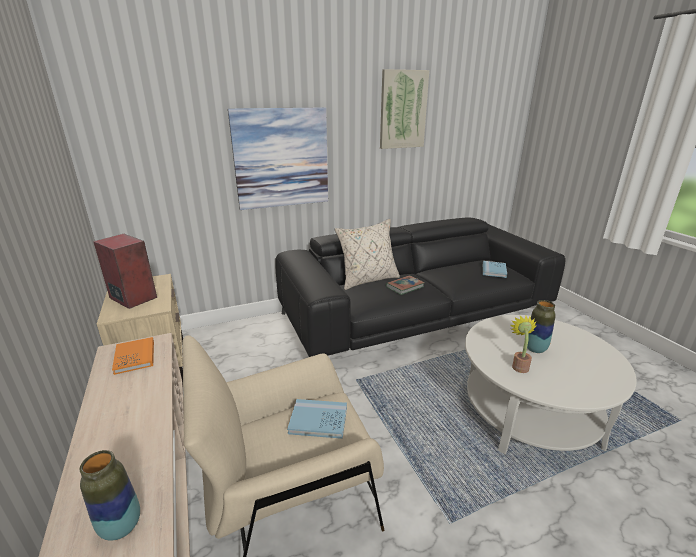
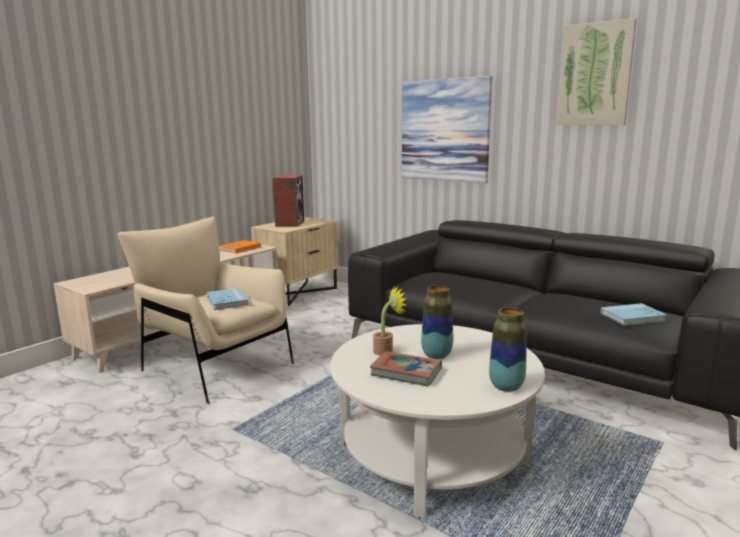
camera: 60 degrees right, 10 degrees down
vase [80,450,140,541] -> vase moved to [489,307,527,392]
beige pillow [335,219,400,290] -> none
book [386,275,425,295] -> book moved to [370,351,442,387]

